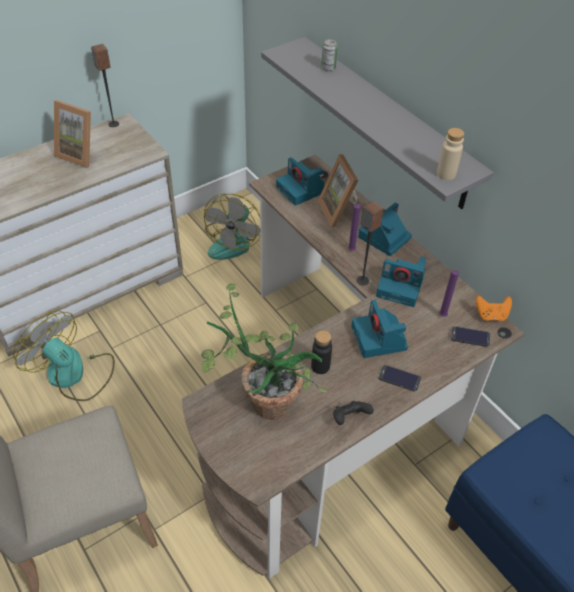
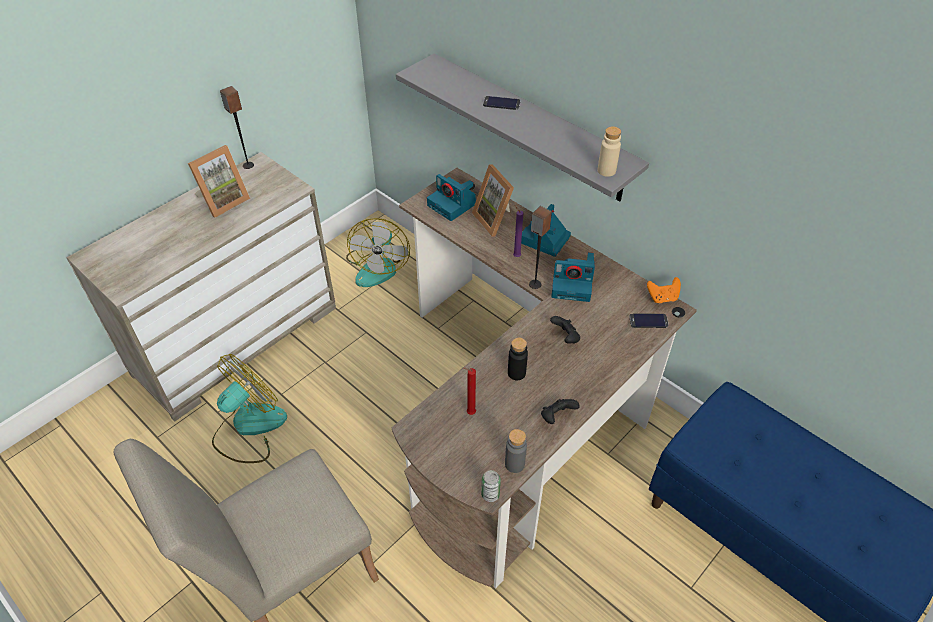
camera: 10 degrees left, 0 degrees up
fan [13,310,115,401] -> fan turned 105 degrees clockwise [212,354,287,463]
picture frame [54,100,91,168] -> picture frame turned 60 degrees counterclockwise [188,145,250,218]
potted plant [201,283,328,420] -> red candle [464,368,476,415]
can [321,39,338,71] -> can moved to [481,470,501,502]
camera [351,300,408,358] -> black game controller [550,316,580,344]
phone [378,365,421,392] -> phone moved to [483,96,520,110]
purple candle [439,270,459,317] -> none
none -> grey bottle [505,429,527,473]

